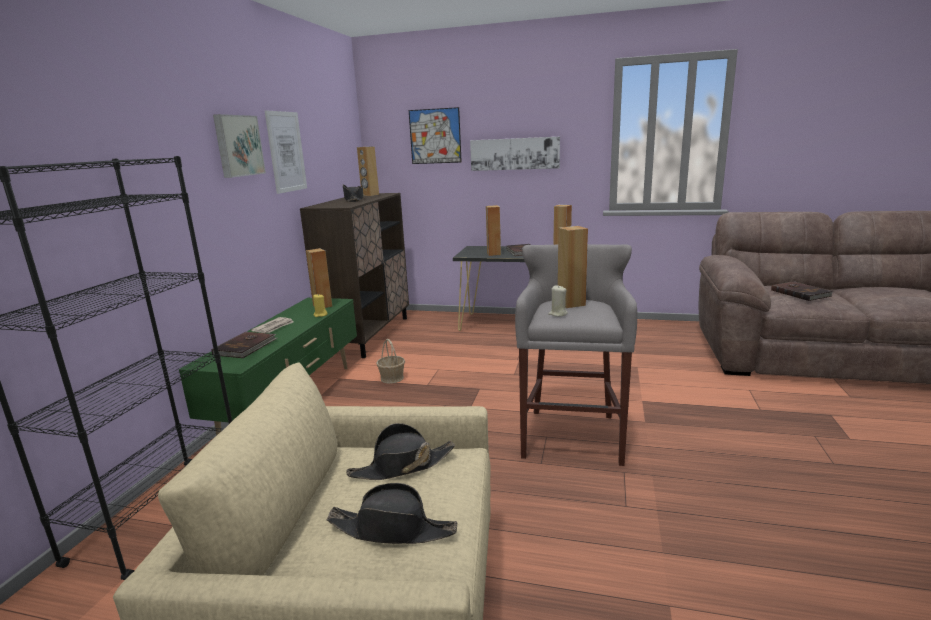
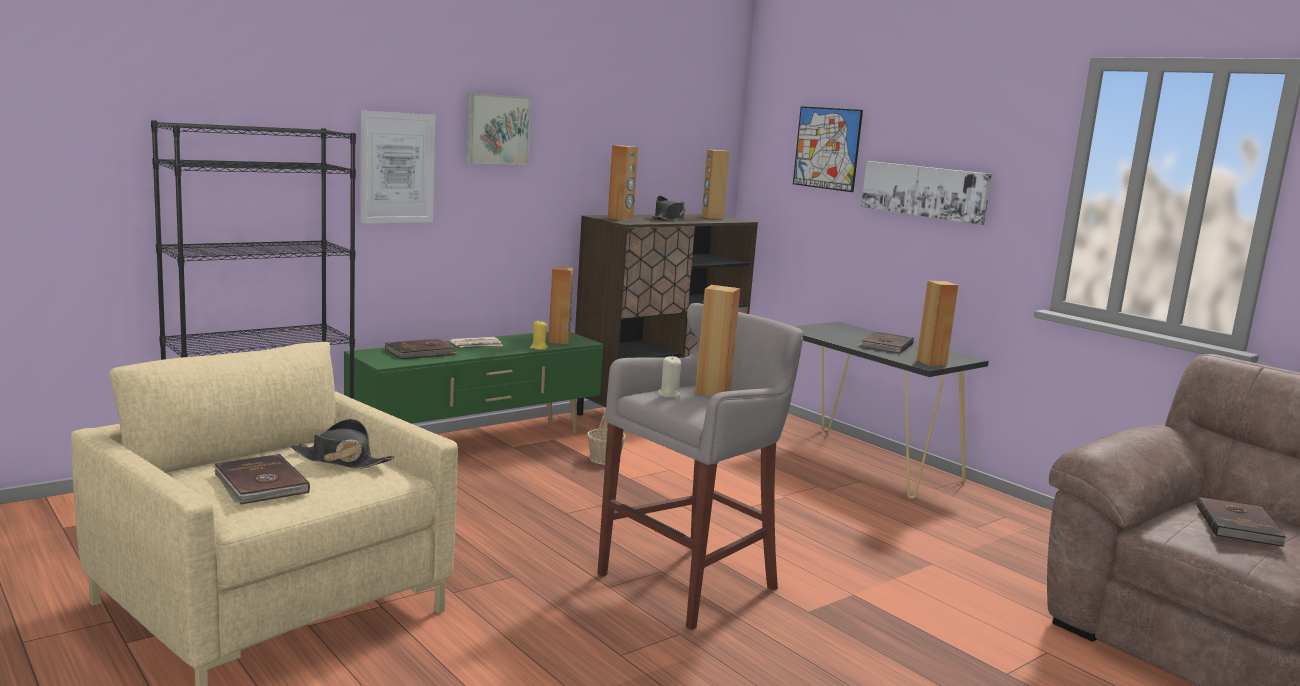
camera: 35 degrees right, 5 degrees down
picture [265,110,307,194] -> picture moved to [360,111,435,223]
black hat [327,483,457,544] -> brown book [214,454,310,504]
brown speaker [486,205,501,256] -> brown speaker moved to [608,145,639,220]

